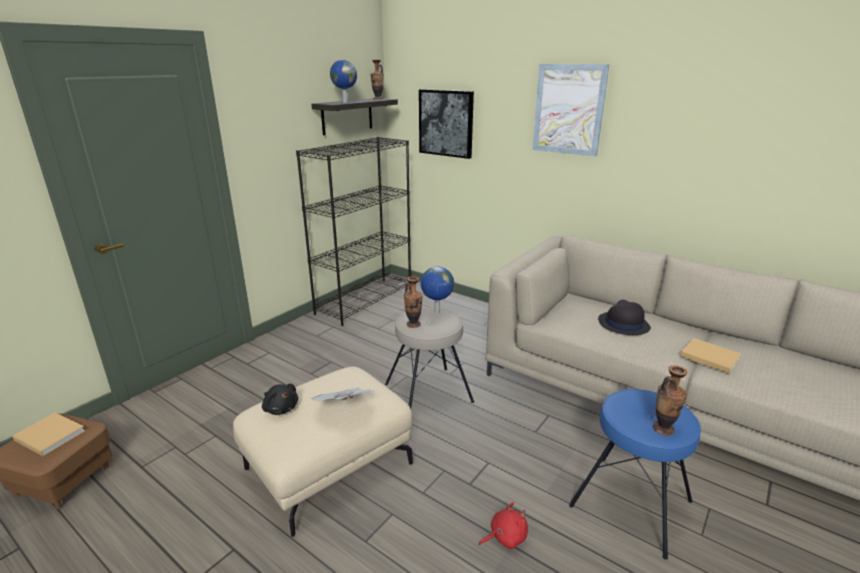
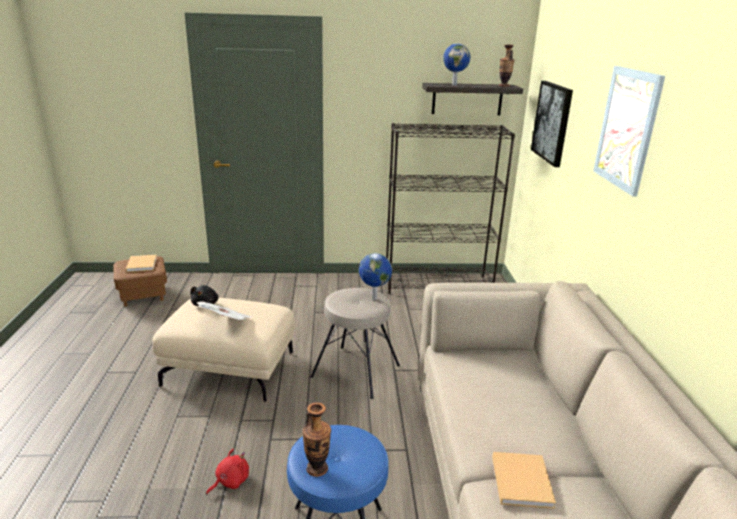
camera: 50 degrees right, 0 degrees up
vase [404,276,423,328] -> none
red plush toy [479,502,528,549] -> red plush toy turned 75 degrees counterclockwise [206,449,249,494]
black hat [598,300,651,335] -> none

